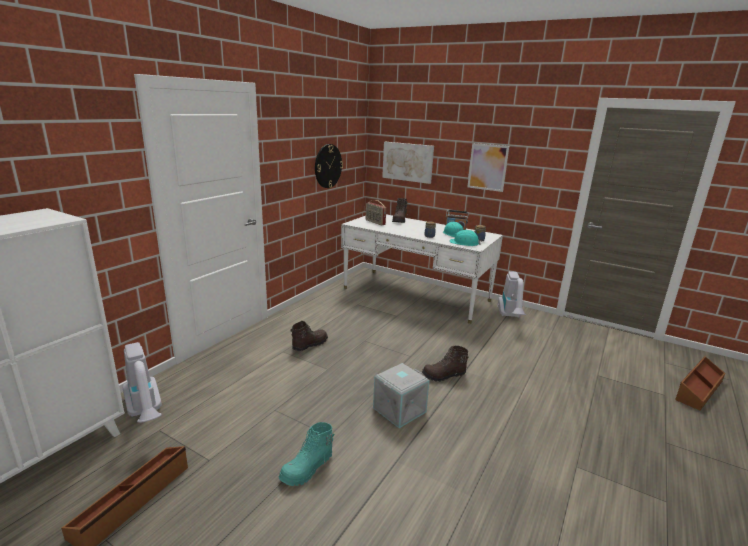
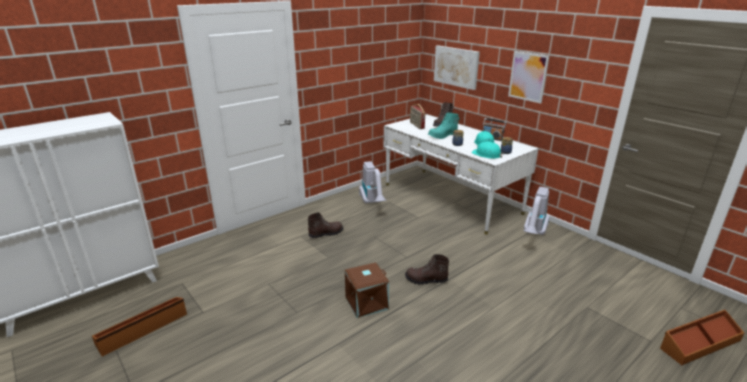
camera: 20 degrees right, 5 degrees up
vacuum cleaner [122,342,162,423] -> vacuum cleaner moved to [359,161,387,204]
turquoise boot [279,422,335,486] -> turquoise boot moved to [428,112,460,139]
wall clock [315,144,343,188] -> none
grey storage box [373,363,430,428] -> brown storage box [345,263,389,318]

